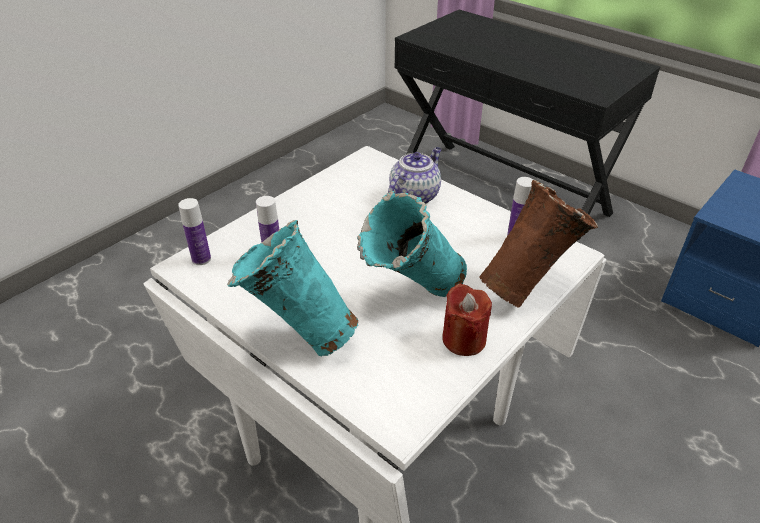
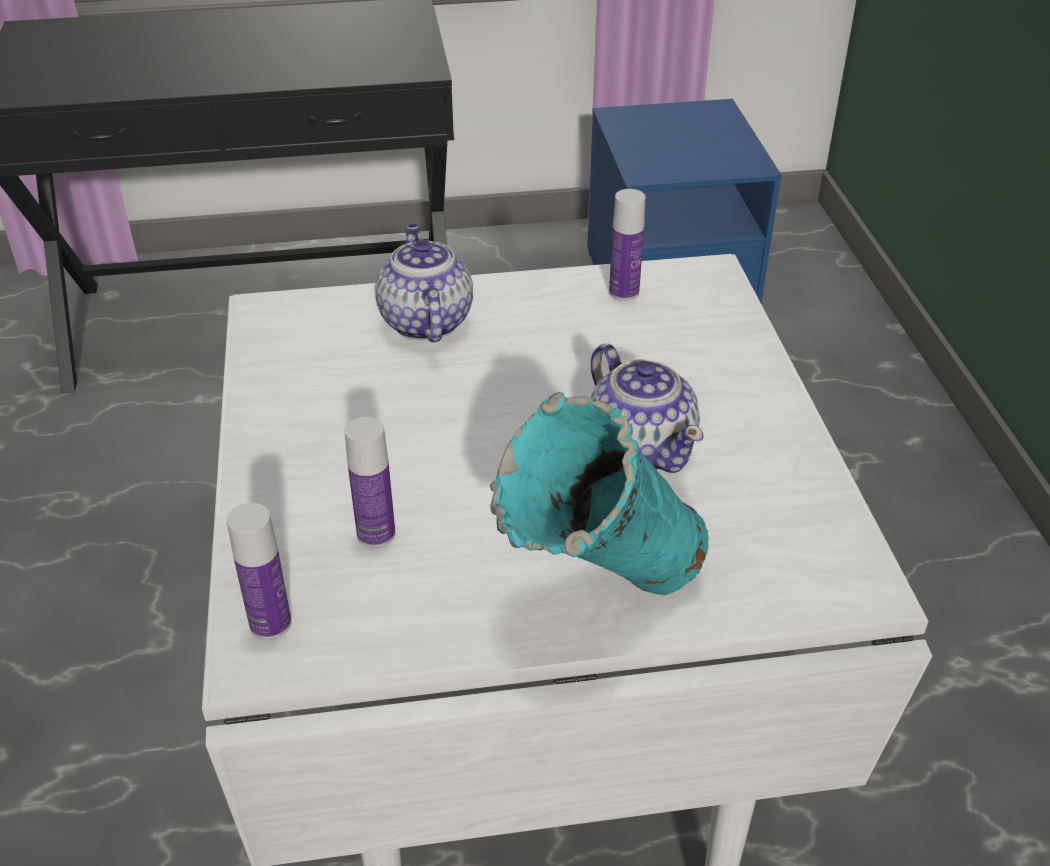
camera: 50 degrees left, 0 degrees up
turquoise vase [357,191,467,297] -> teapot [590,344,703,473]
red candle [442,283,492,356] -> none
brown vase [480,180,598,308] -> none

